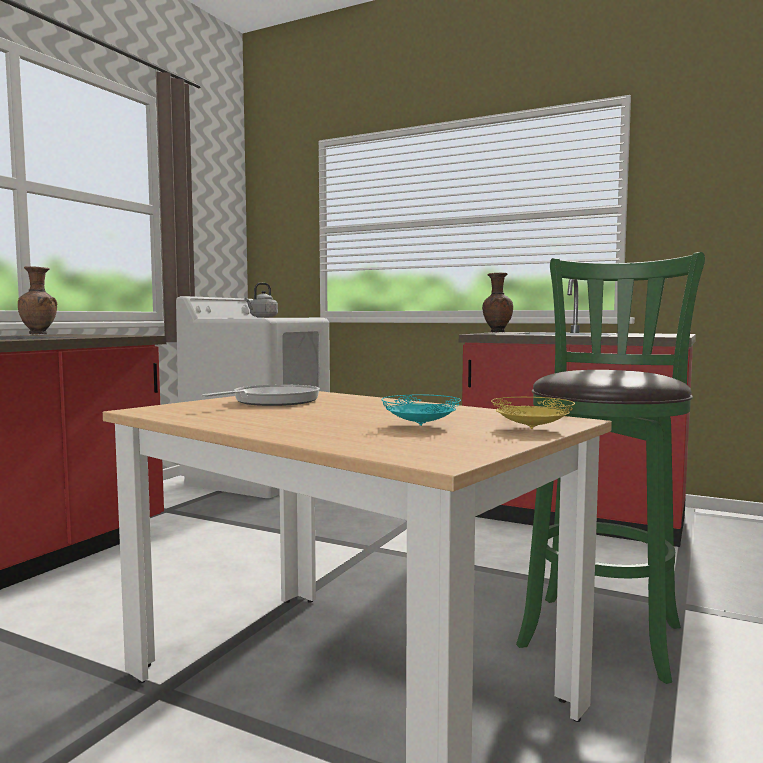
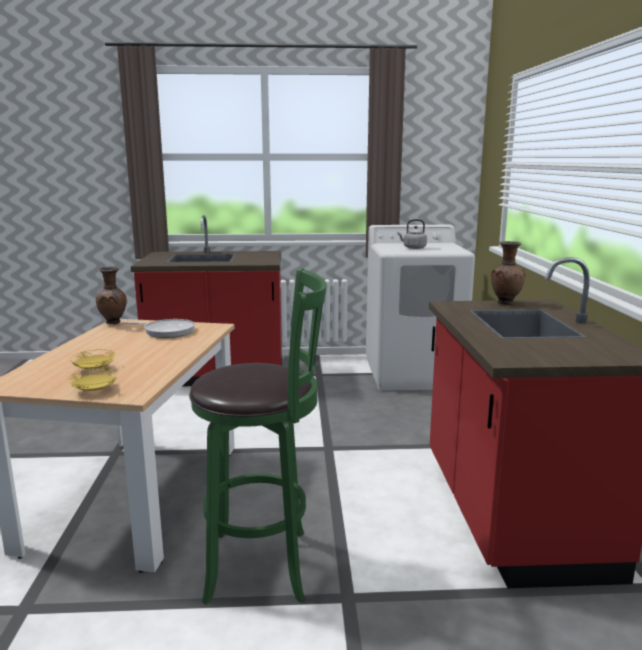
camera: 60 degrees right, 10 degrees up
brown vase [18,266,57,335] -> brown vase moved to [96,267,127,325]
turquoise plate [381,394,461,426] -> yellow plate [70,350,116,370]

